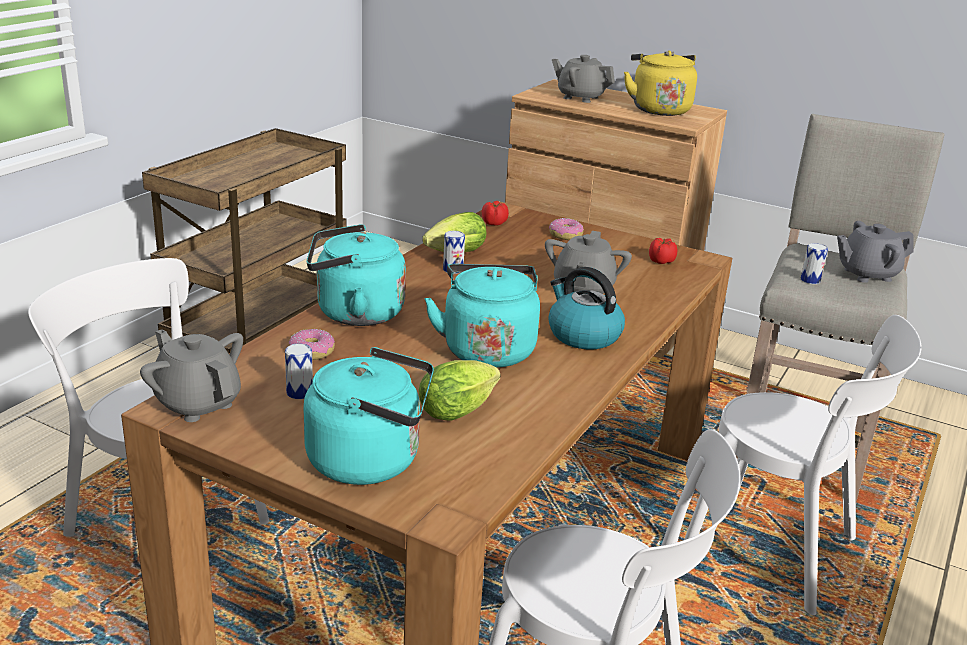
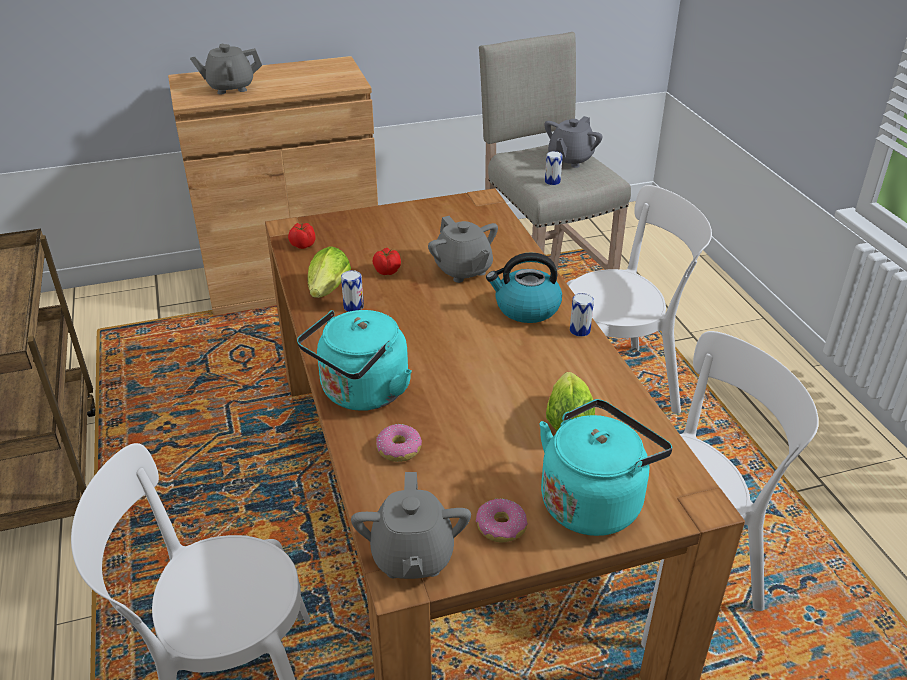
camera: 45 degrees left, 10 degrees up
grey teapot [140,329,243,422] -> grey teapot turned 90 degrees counterclockwise [351,472,471,579]
can [285,343,313,399] -> can moved to [570,293,594,337]
turquoise kettle [424,264,540,368] -> none
donut [549,218,584,240] -> donut moved to [476,499,528,543]
yellow kettle [624,51,697,116] -> none
tomato [649,238,677,264] -> tomato moved to [372,248,401,275]

